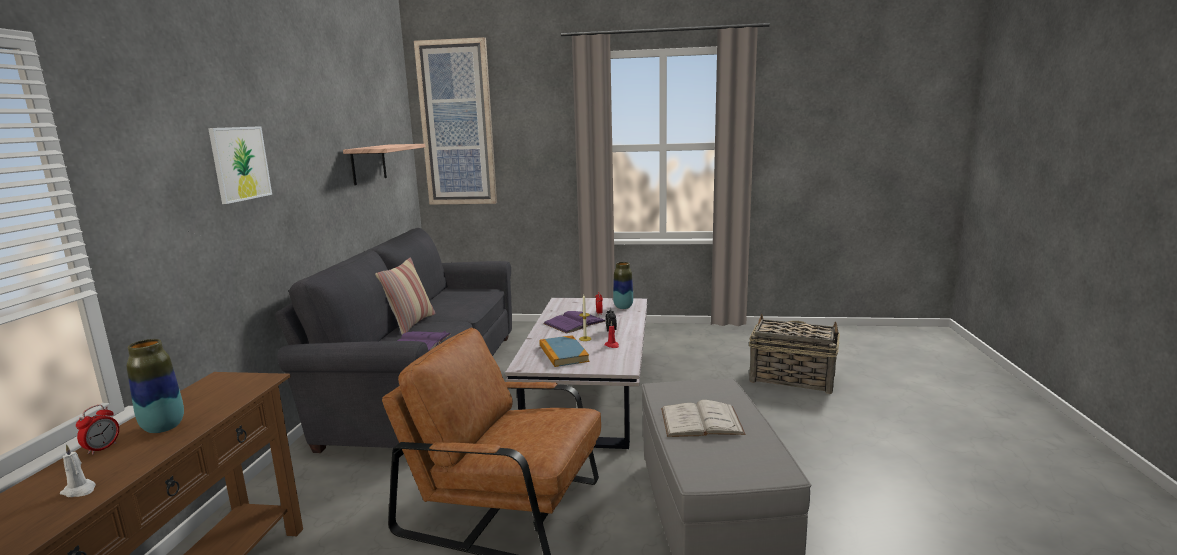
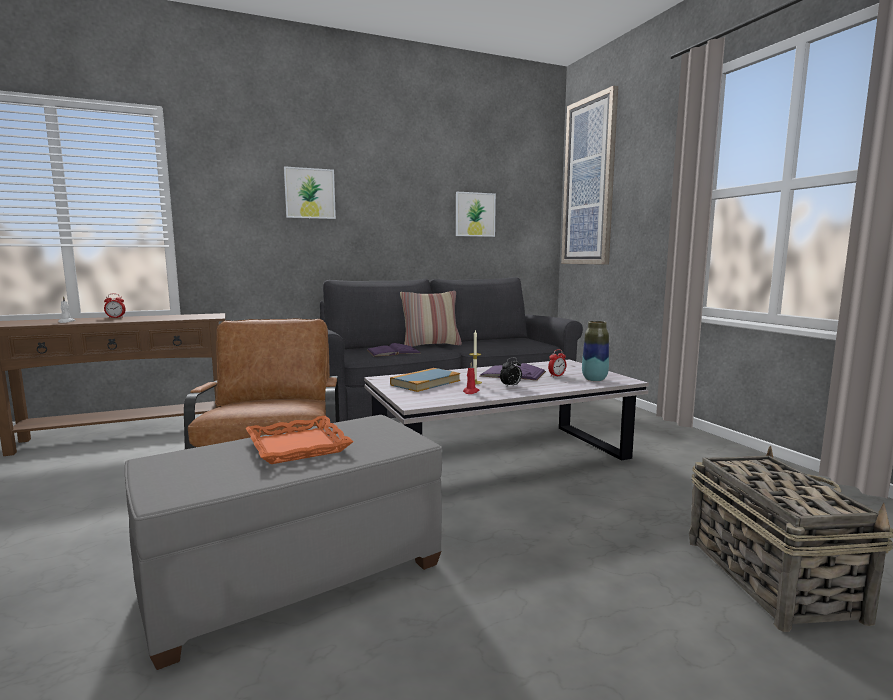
camera: 60 degrees right, 5 degrees down
vase [127,339,184,433] -> none
shelf [343,144,425,185] -> picture [456,192,496,237]
white book [661,400,746,437] -> orange tray [246,416,354,464]

